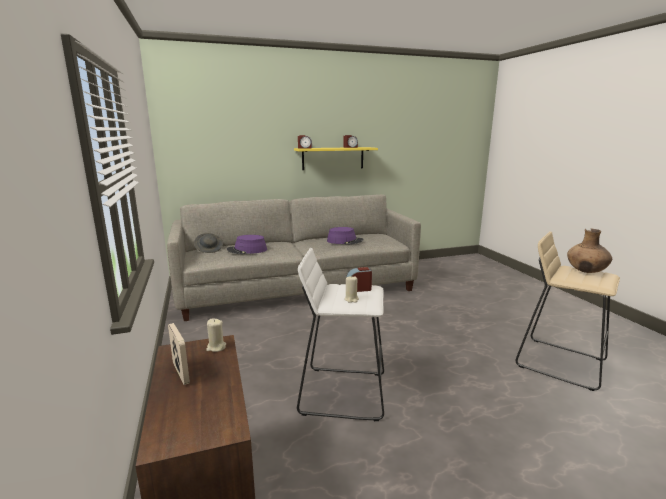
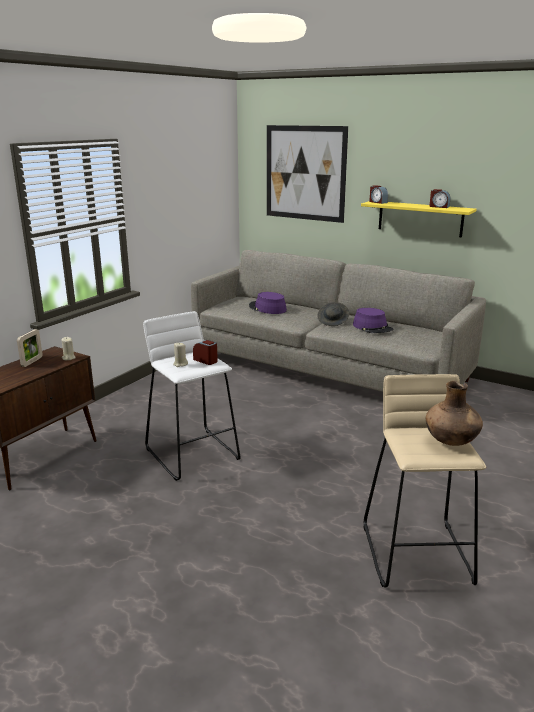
camera: 50 degrees right, 5 degrees up
grey hat [194,233,223,253] -> grey hat moved to [317,302,350,326]
none -> picture [267,125,348,223]

